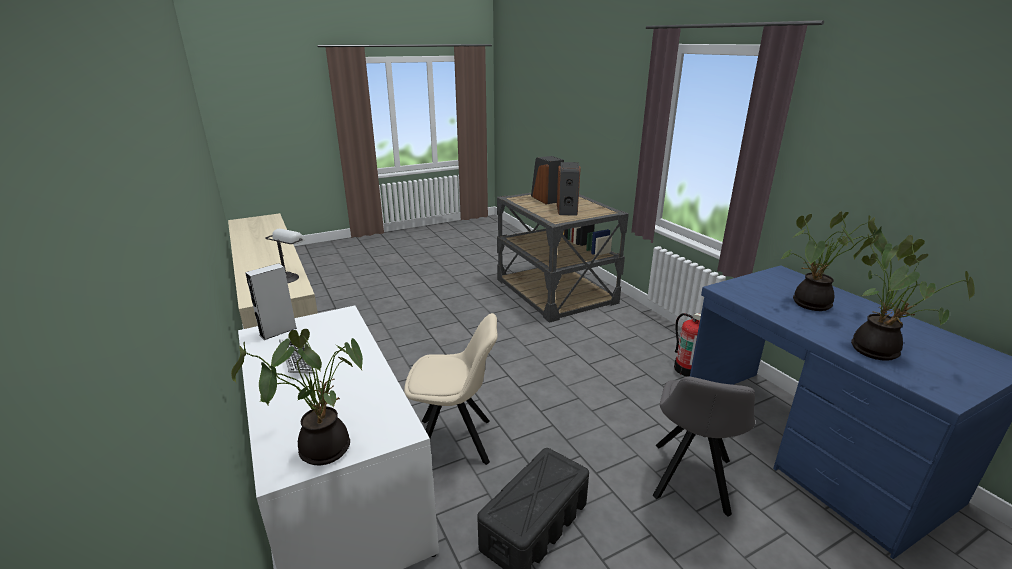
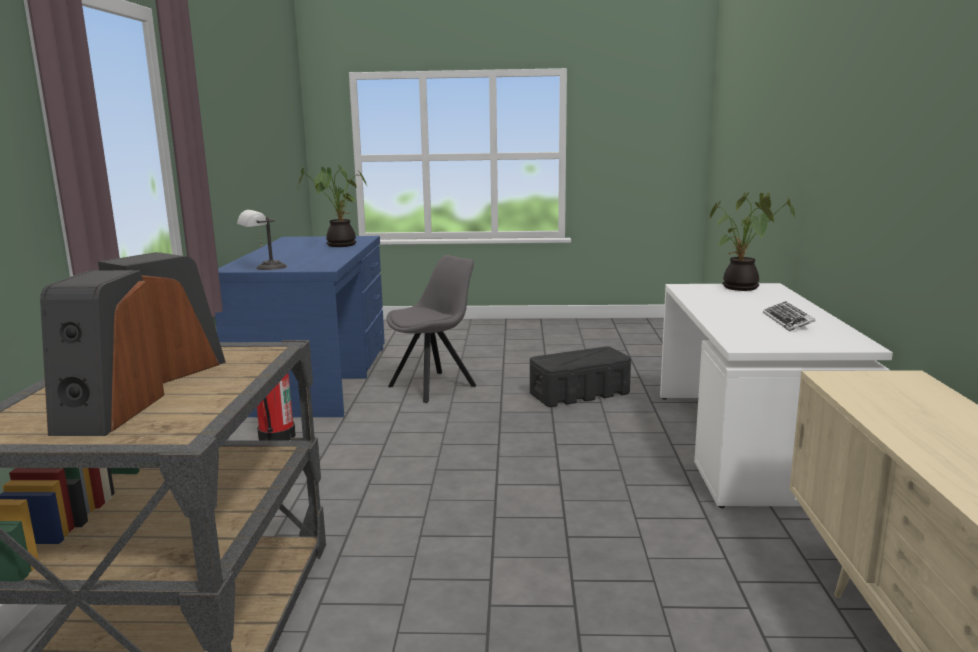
camera: 150 degrees left, 10 degrees down
grey speaker [245,263,297,340] -> none
table lamp [265,229,305,283] -> table lamp moved to [237,210,287,270]
beige chair [404,313,498,465] -> none
potted plant [781,211,887,311] -> none

